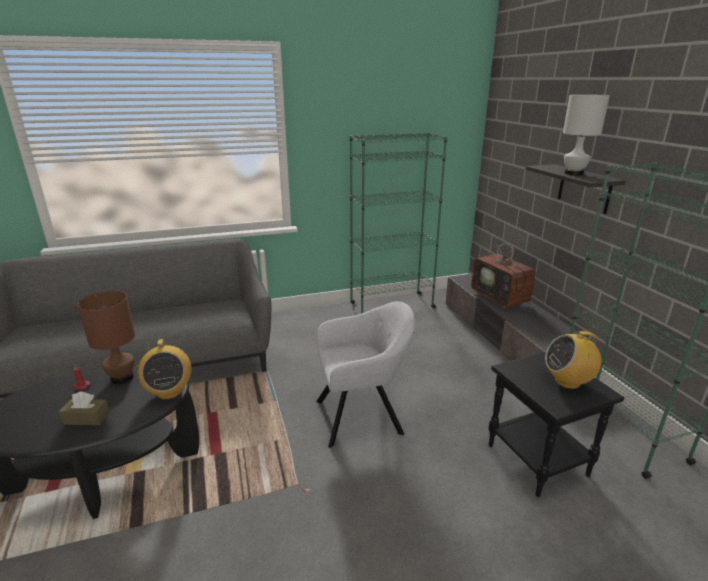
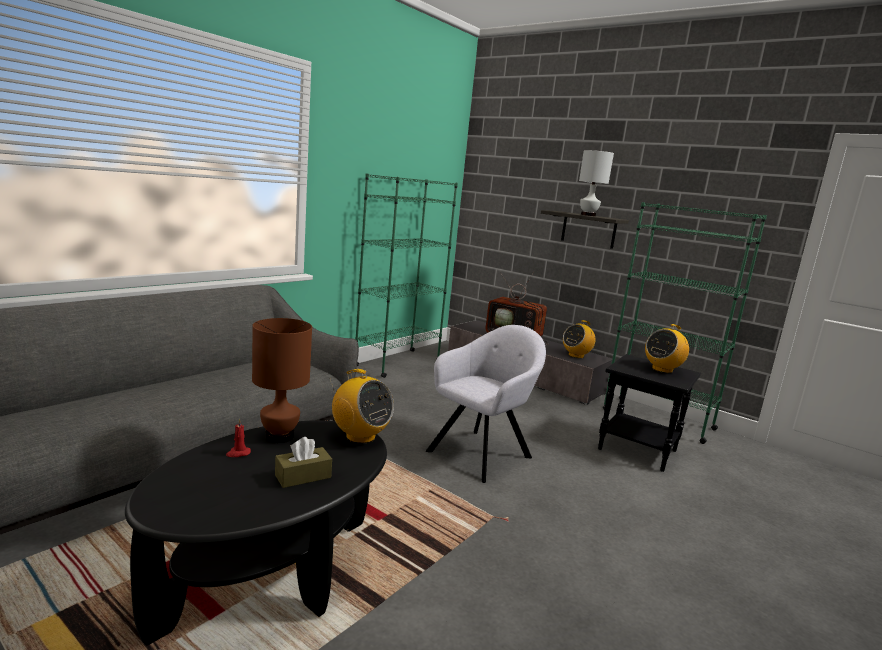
camera: 35 degrees left, 10 degrees down
none -> radio [563,320,596,358]

